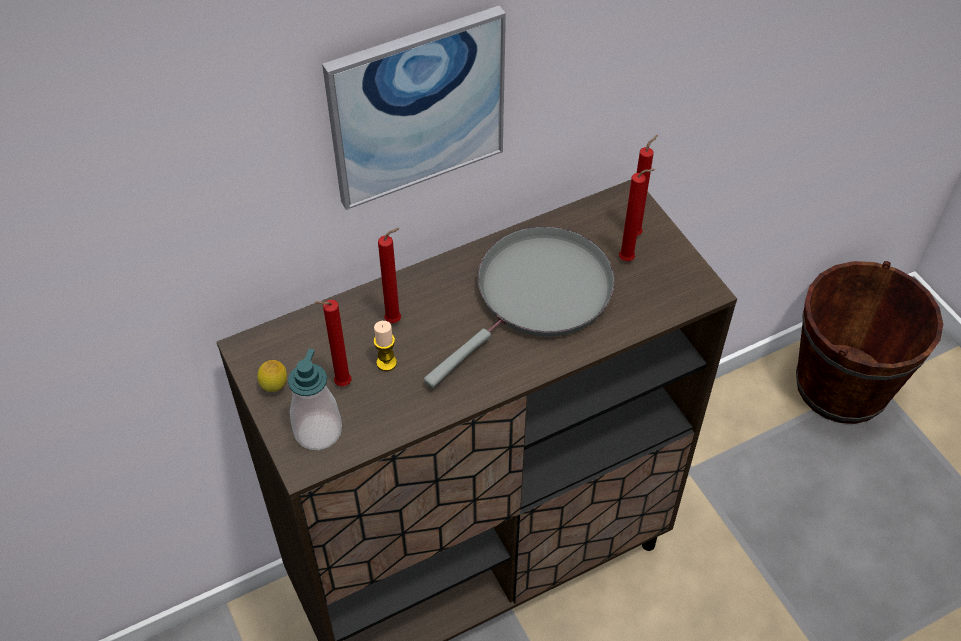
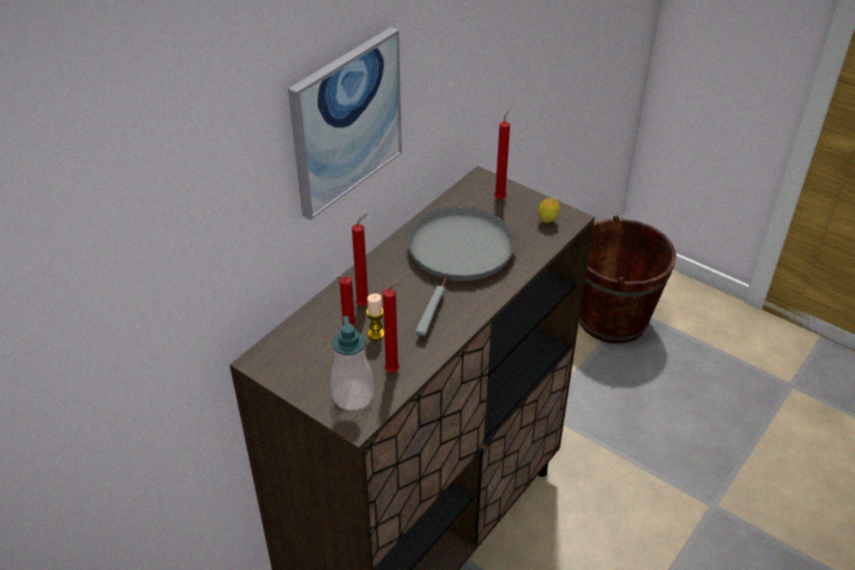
camera: 25 degrees left, 10 degrees down
lemon [258,360,287,392] -> lemon moved to [538,198,560,223]
red candle [619,169,655,261] -> red candle moved to [383,281,402,373]

